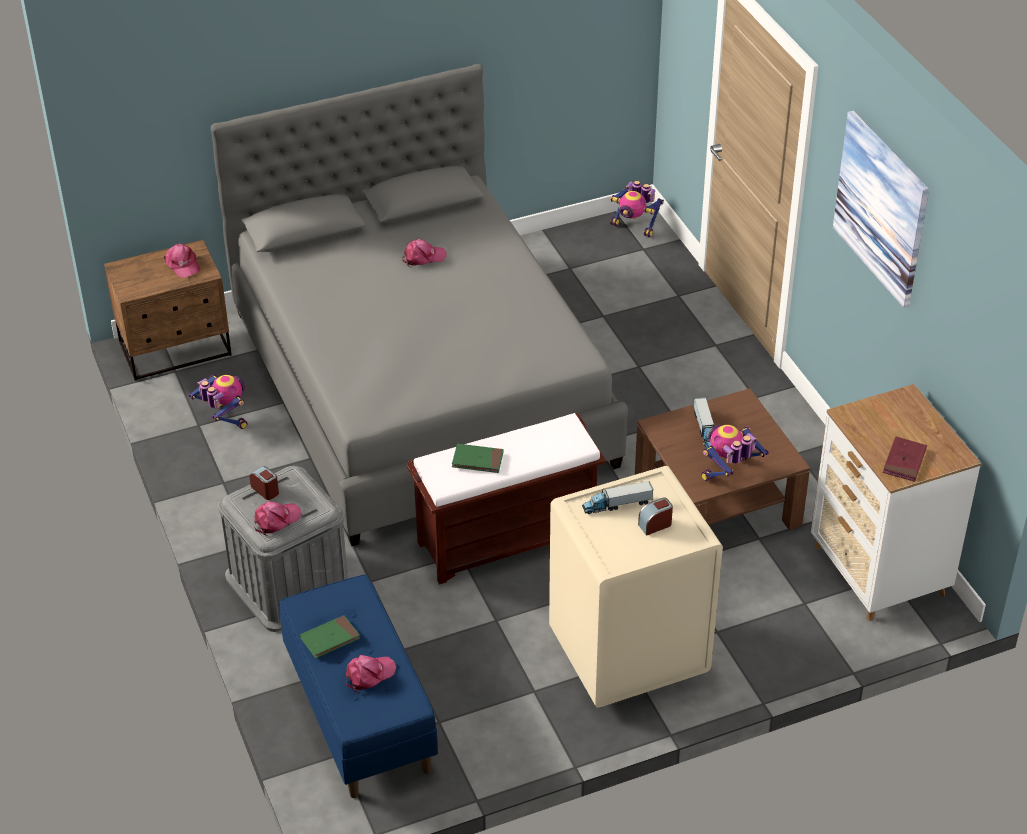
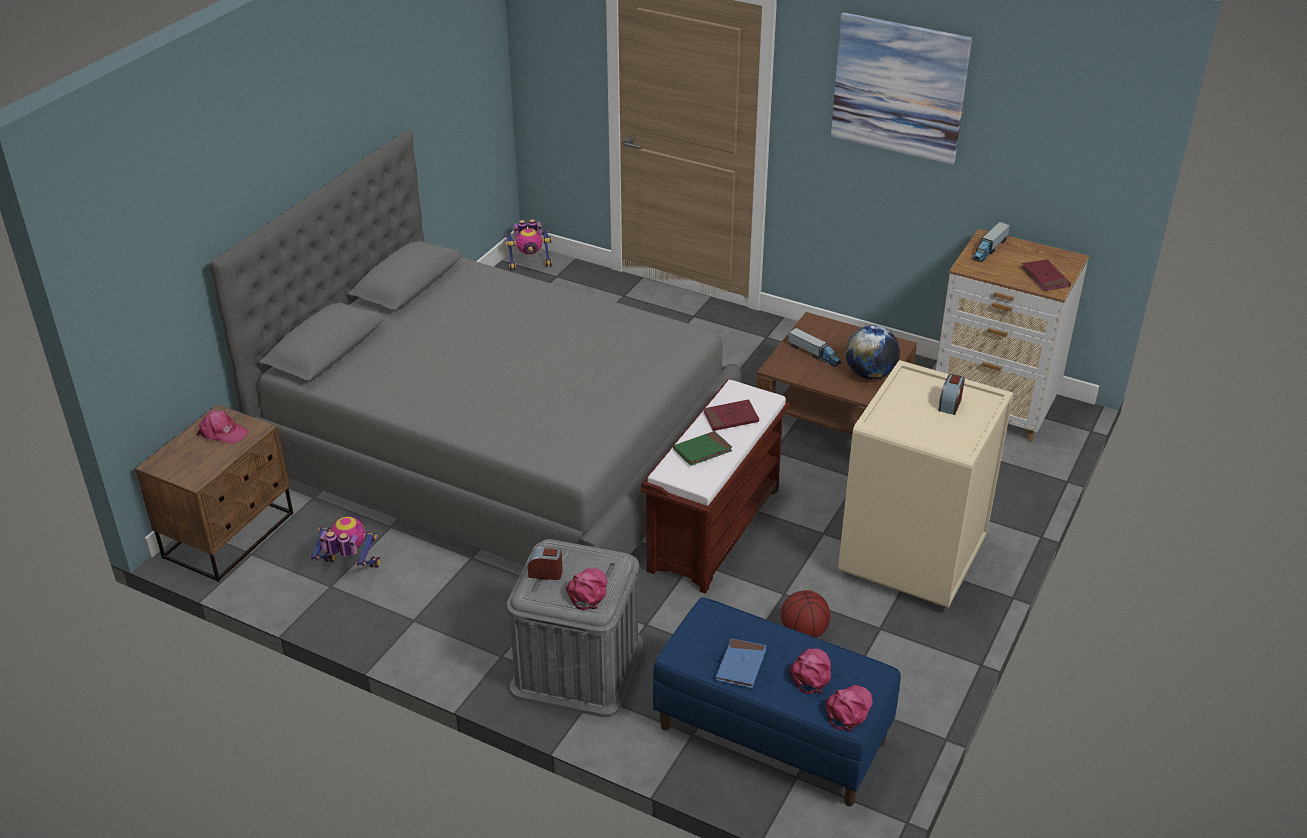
camera: 40 degrees left, 5 degrees down
green book [300,615,360,658] -> blue book [716,638,766,688]
pink cap [402,239,447,267] -> pink cap moved to [826,685,873,732]
toy truck [582,481,654,514] -> toy truck moved to [972,221,1010,262]
toy robot [701,425,769,481] -> globe [846,325,900,379]
none -> red book [704,399,759,431]
none -> basketball [781,590,831,638]

